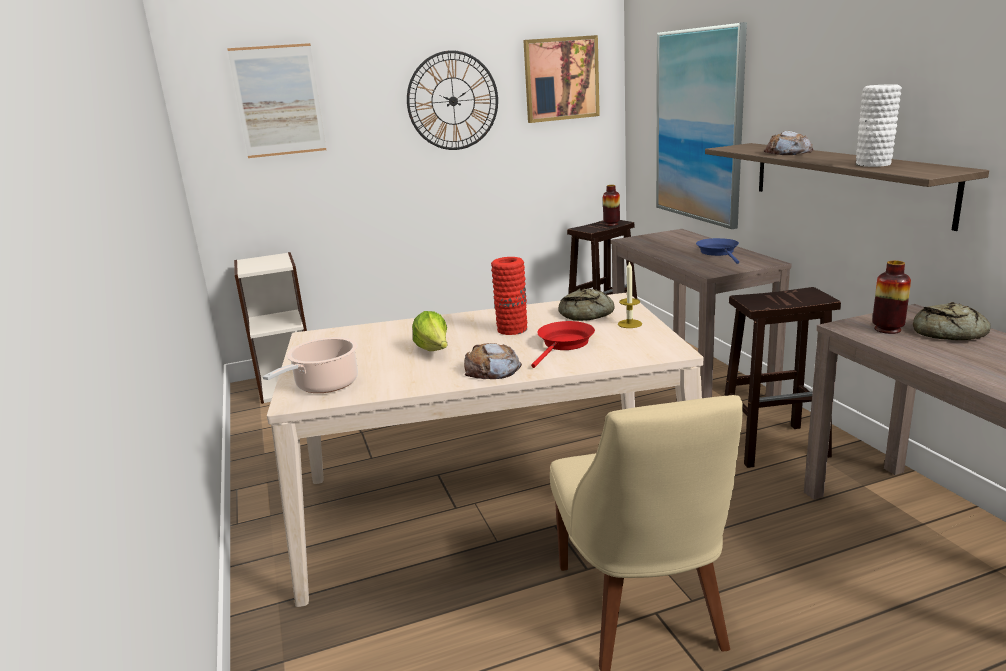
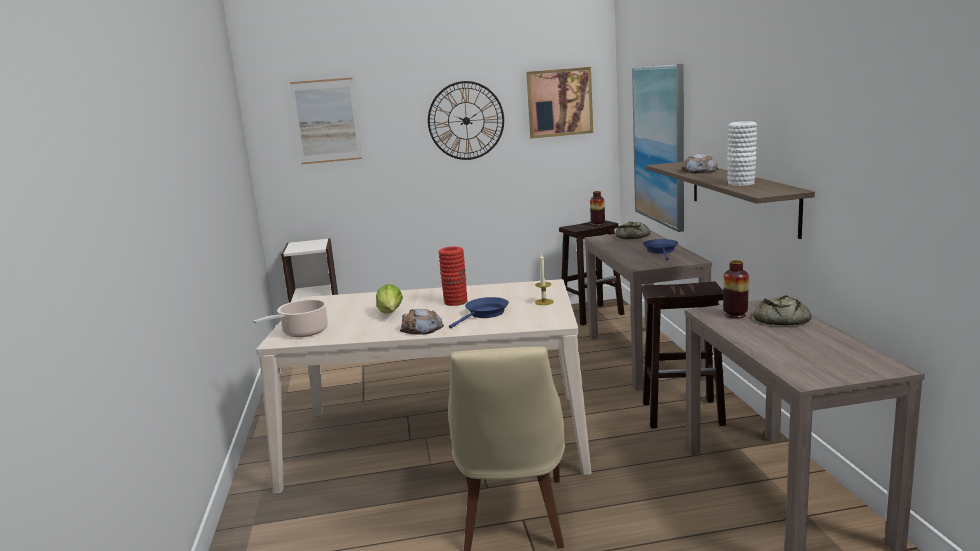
camera: 10 degrees right, 5 degrees down
red frying pan [531,321,595,368] -> blue frying pan [449,297,509,329]
bread [558,288,615,321] -> bread moved to [615,221,651,239]

